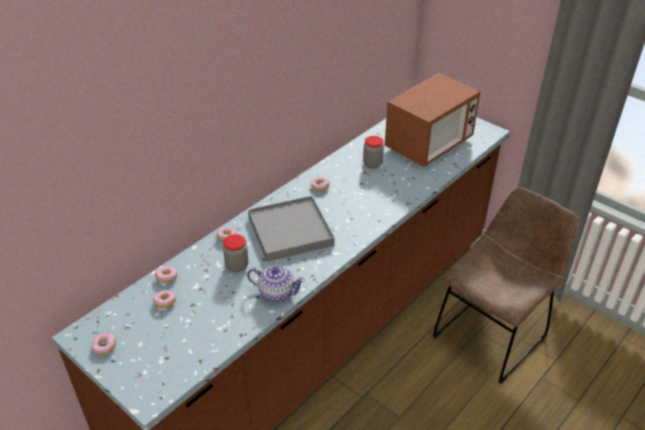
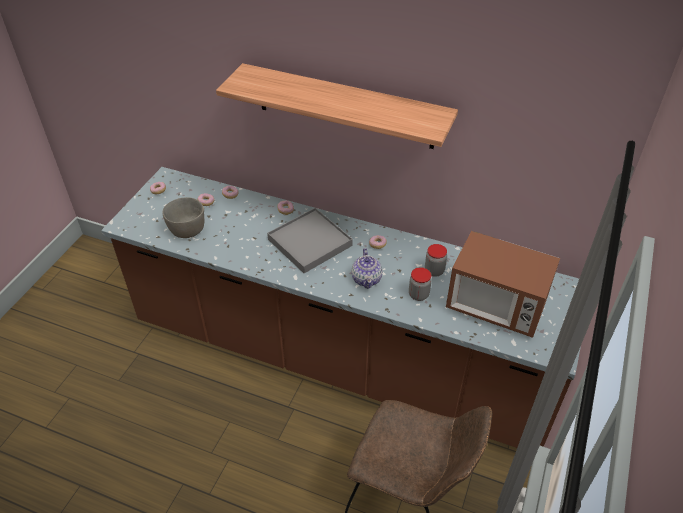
camera: 70 degrees right, 5 degrees up
jar [223,234,248,272] -> jar moved to [409,267,432,301]
teapot [247,265,305,302] -> teapot moved to [351,248,383,289]
none -> grey bowl [163,197,204,238]
none -> shelf [216,63,458,149]

